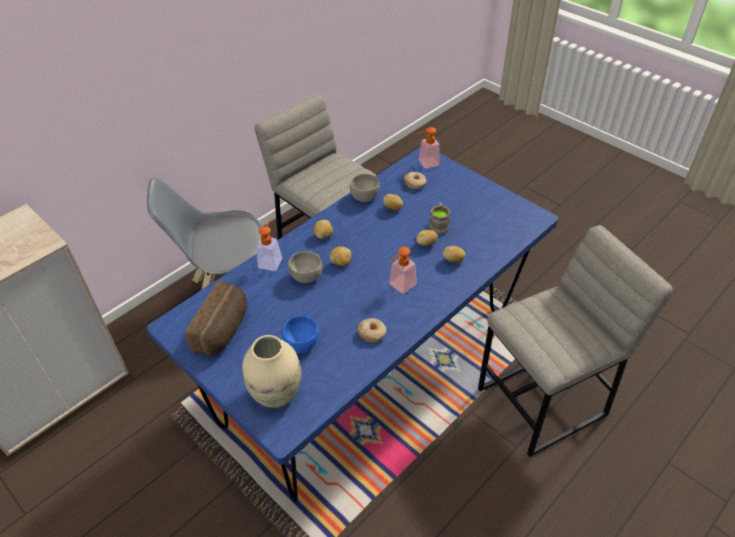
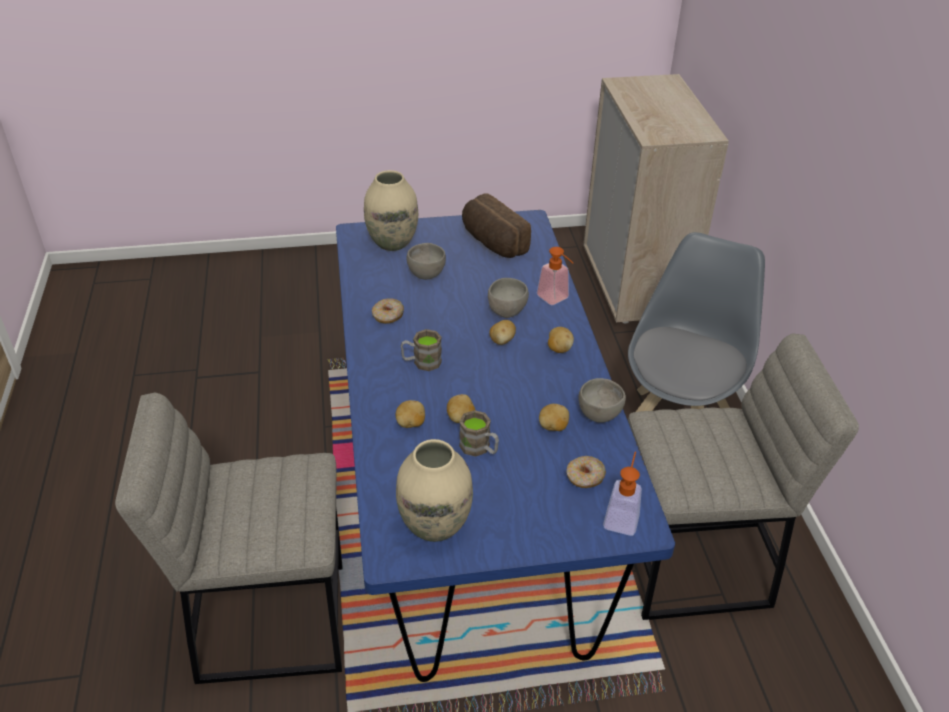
camera: 125 degrees right, 5 degrees down
blue bowl [282,316,319,353] -> grey bowl [406,243,446,280]
soap dispenser [389,247,417,294] -> brown mug [401,329,442,371]
grey chair [478,225,673,457] -> grey chair turned 75 degrees clockwise [115,392,342,684]
none -> beige vase [396,439,473,542]

